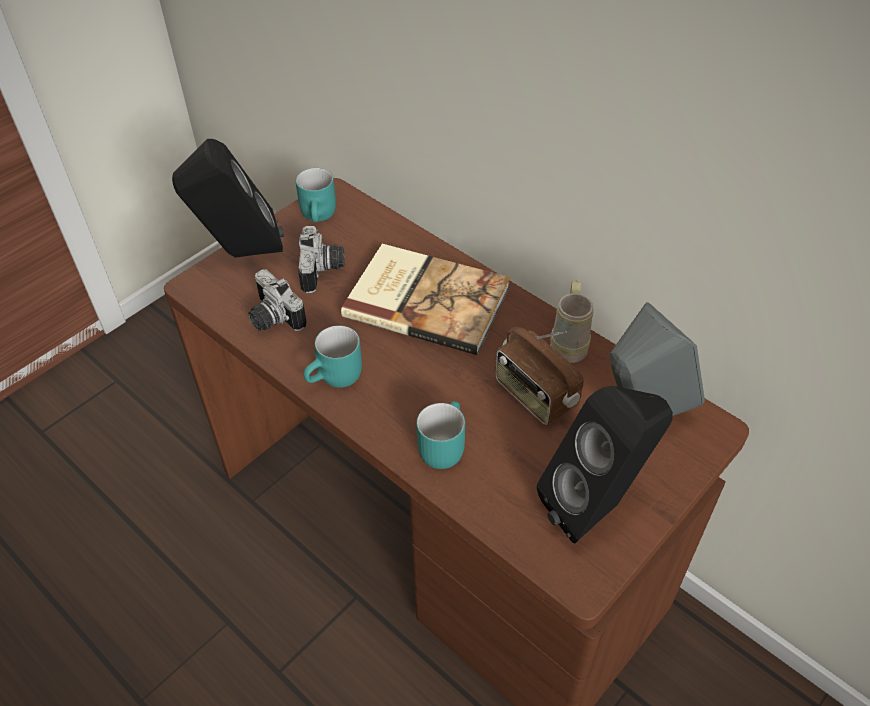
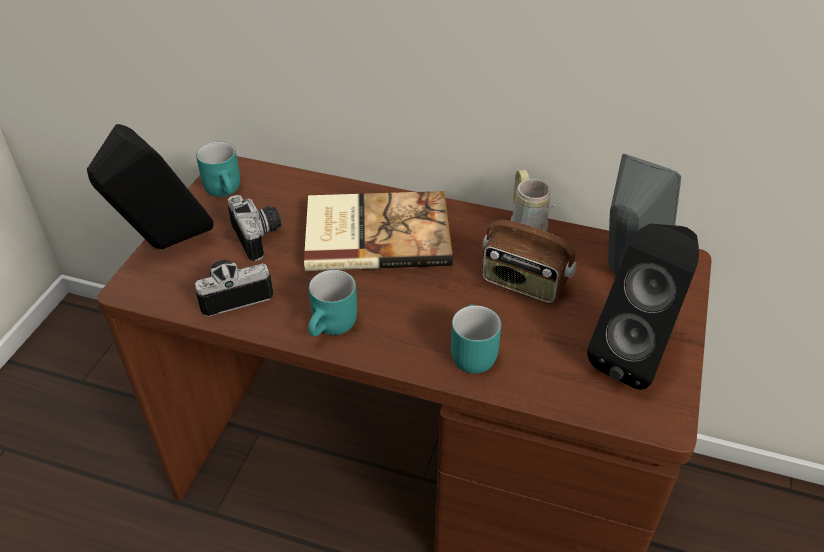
camera: 25 degrees left, 5 degrees down
camera [248,269,307,331] -> camera turned 135 degrees clockwise [195,260,274,317]

